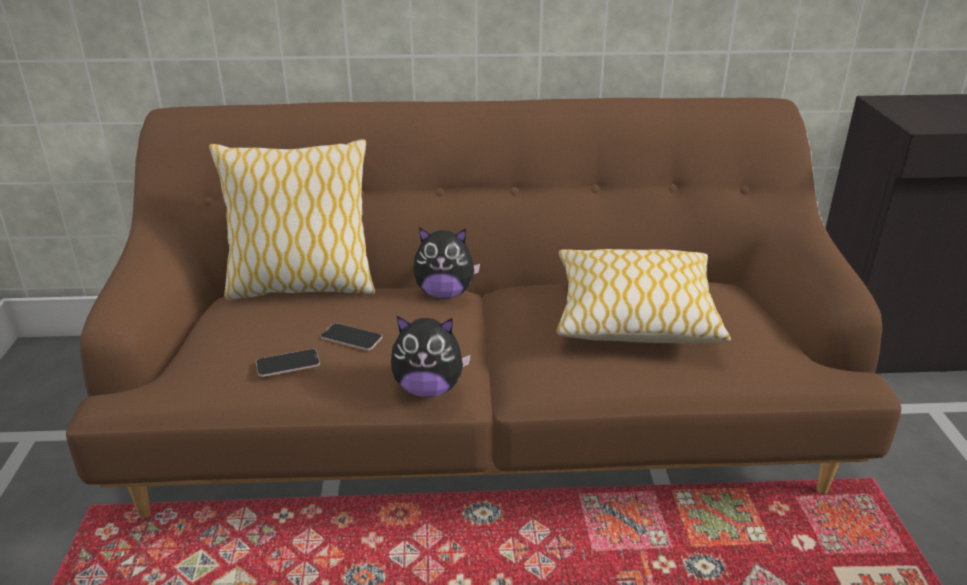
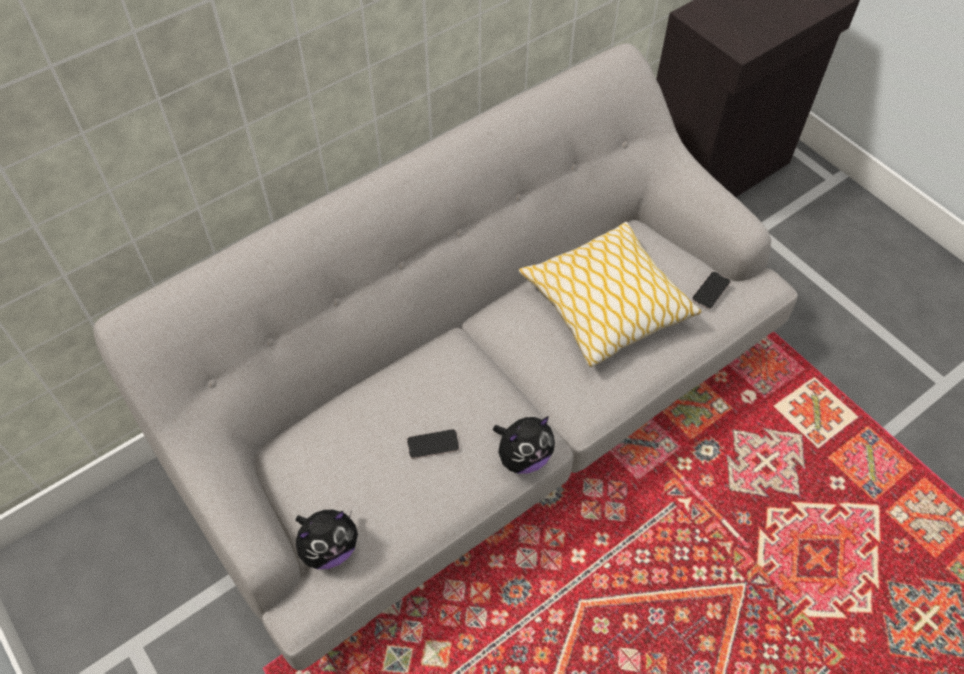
camera: 35 degrees left, 25 degrees up
brown sofa [66,98,901,518] -> grey sofa [93,43,798,671]
pillow [209,139,375,300] -> none
phone [256,349,320,377] -> phone moved to [692,271,731,310]
plush toy [413,227,480,299] -> plush toy moved to [295,509,358,569]

